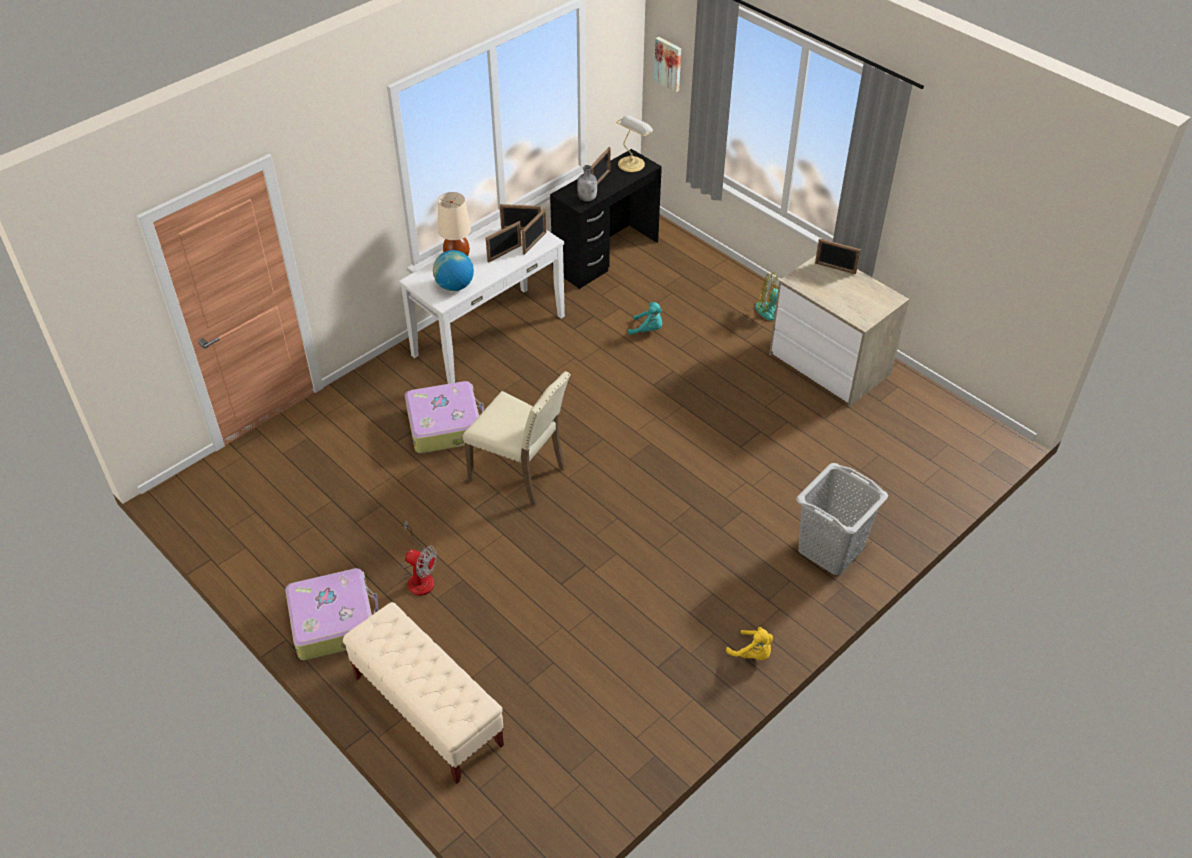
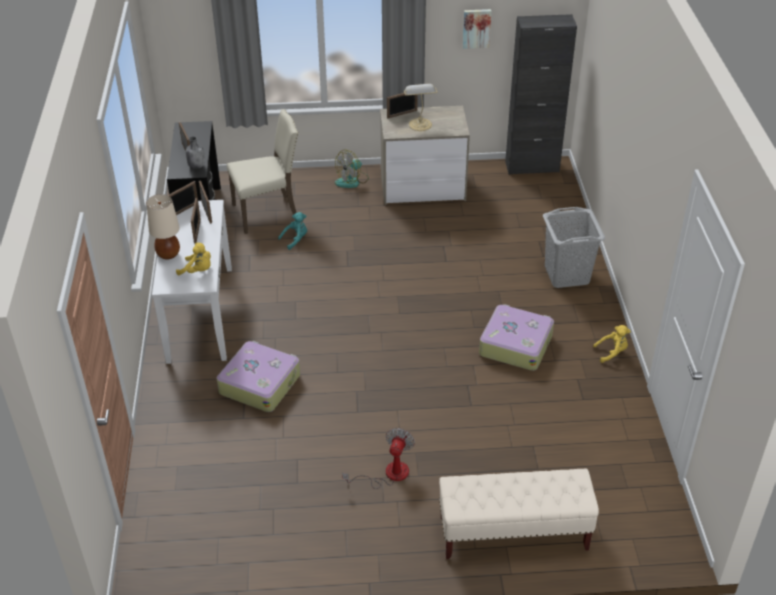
camera: 50 degrees left, 5 degrees down
suitcase [285,568,379,660] -> suitcase moved to [479,304,554,371]
fan [402,520,437,596] -> fan turned 45 degrees counterclockwise [342,428,415,489]
globe [433,250,474,291] -> yellow plush toy [176,243,211,276]
beige chair [463,371,571,506] -> beige chair moved to [227,109,299,234]
table lamp [616,115,653,172] -> table lamp moved to [404,84,437,131]
picture [654,37,681,92] -> picture moved to [463,9,492,49]
none -> black cabinet [505,14,577,175]

